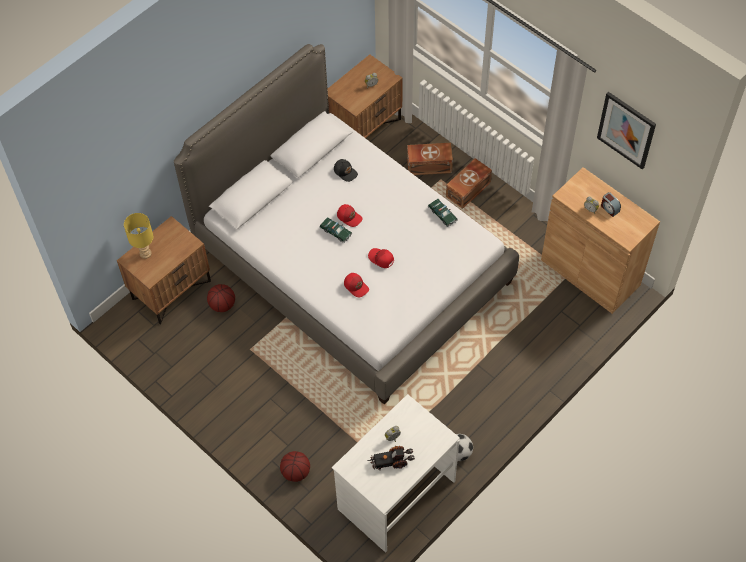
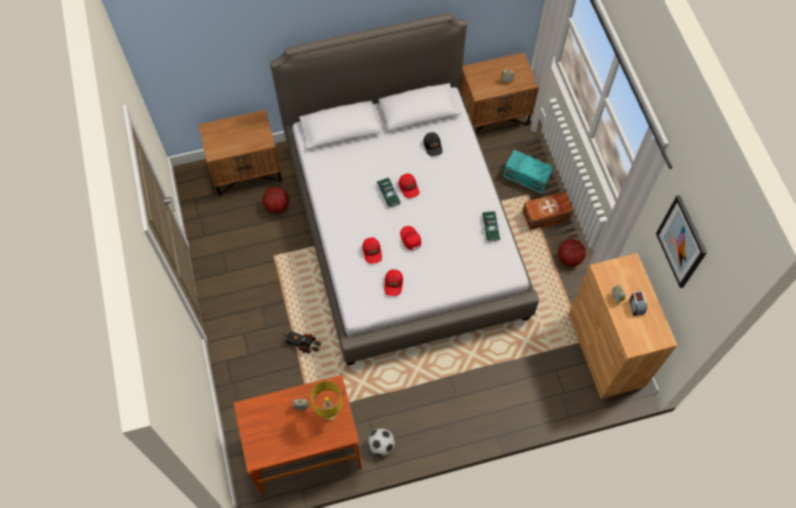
camera: 30 degrees right, 5 degrees up
yellow table lamp [124,213,153,259] -> yellow table lamp moved to [311,381,342,421]
basketball [280,451,310,482] -> basketball moved to [558,239,586,266]
white desk [332,394,460,553] -> brown desk [234,375,362,496]
toy truck [367,446,415,470] -> toy truck moved to [282,331,321,353]
brown storage box [407,143,453,175] -> turquoise storage box [503,150,553,194]
none -> red cap [384,269,403,296]

